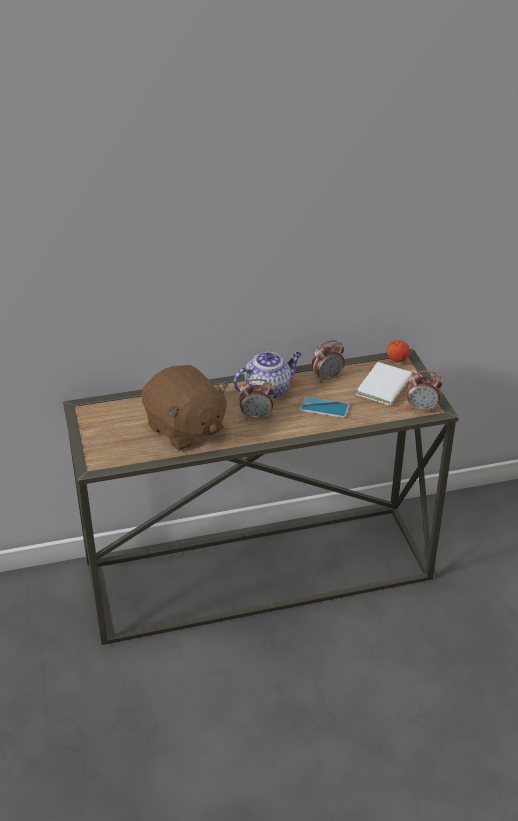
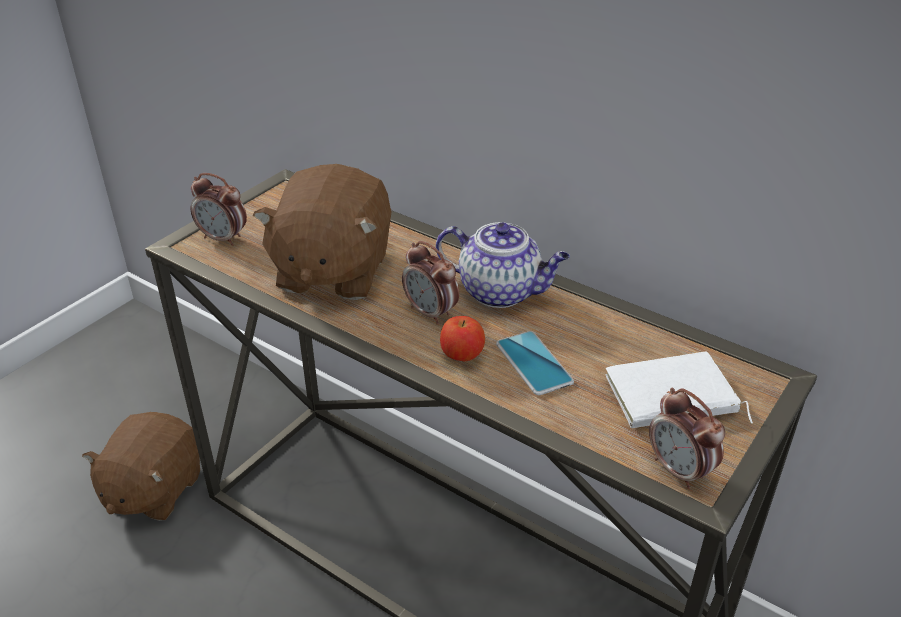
camera: 50 degrees right, 0 degrees up
alarm clock [311,340,345,383] -> alarm clock moved to [191,173,247,246]
apple [387,340,410,363] -> apple moved to [440,316,485,361]
none -> brown plush toy [82,412,200,521]

